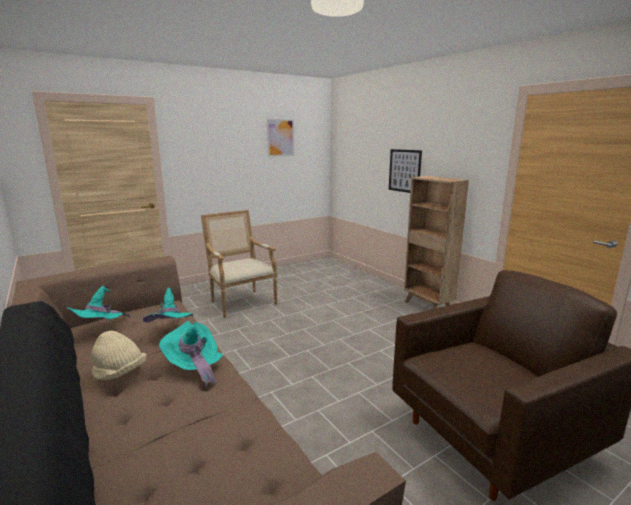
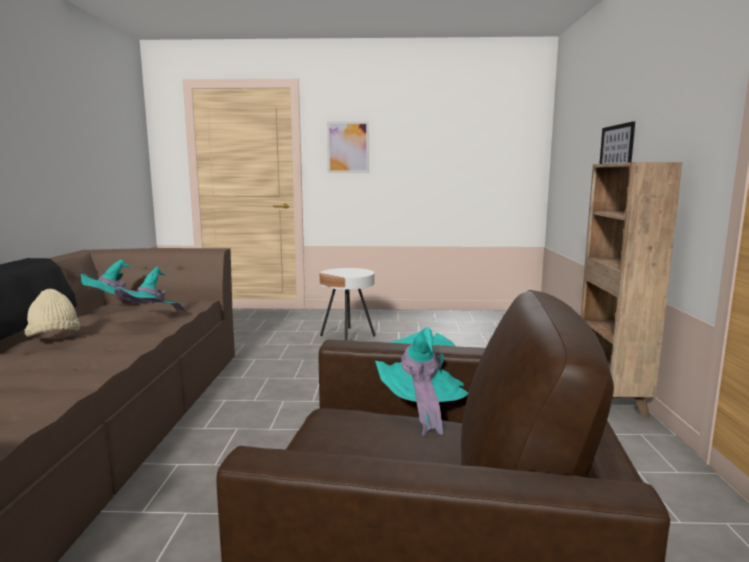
camera: 35 degrees right, 5 degrees down
turquoise hat [159,321,223,388] -> turquoise hat moved to [375,327,468,436]
armchair [201,210,277,318] -> white side table [320,268,375,340]
picture [267,119,294,157] -> picture moved to [327,121,369,173]

